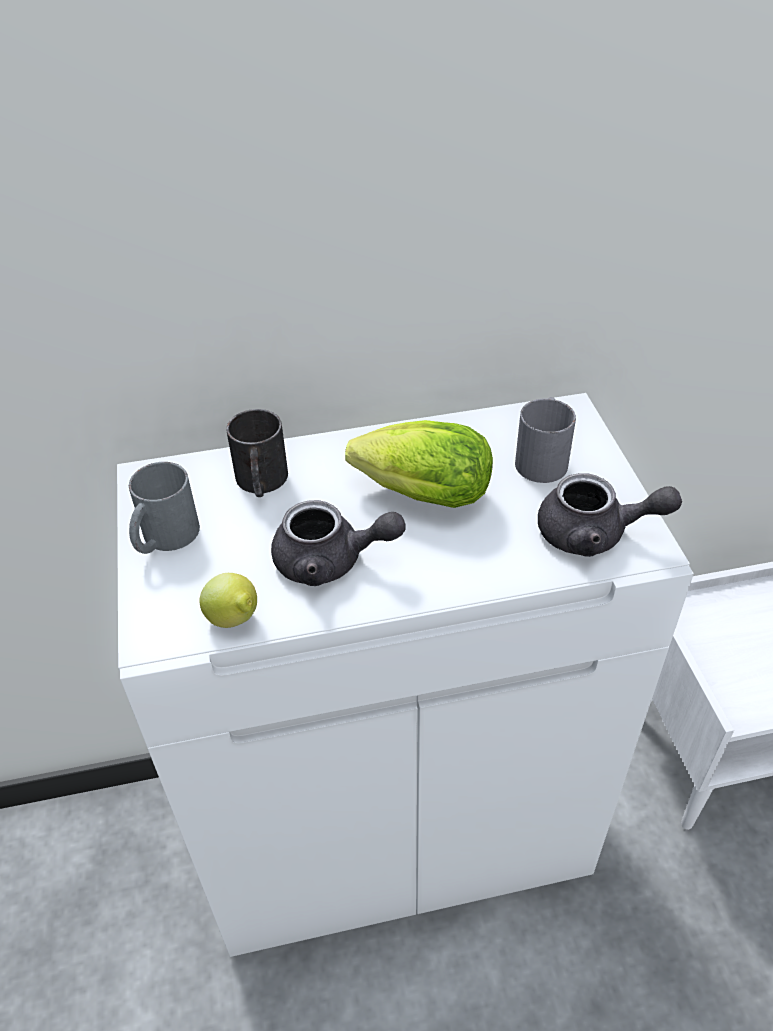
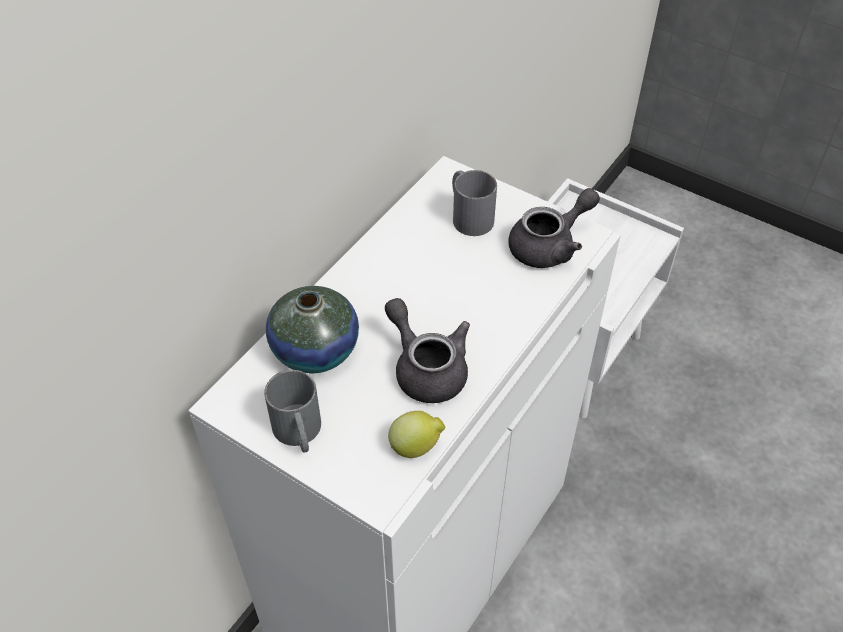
camera: 45 degrees left, 5 degrees up
black mug [226,409,288,497] -> vase [266,286,359,373]
grey teapot [271,500,406,586] -> grey teapot turned 90 degrees counterclockwise [385,298,470,403]
lettuce [345,420,493,508] -> none

